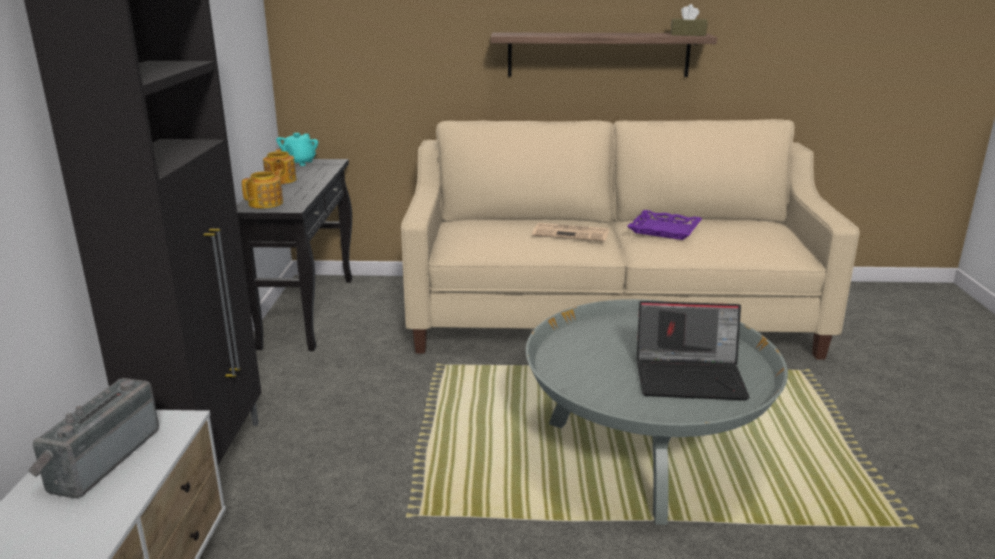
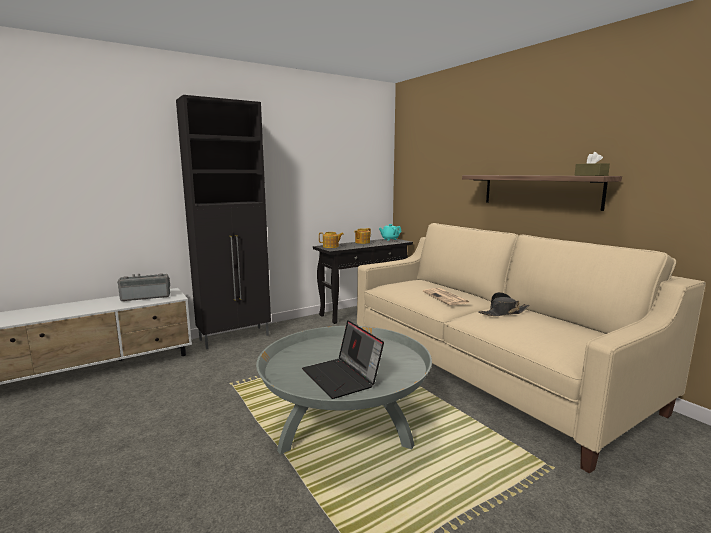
camera: 55 degrees right, 10 degrees down
purple tray [627,210,703,240] -> black hat [478,292,529,316]

